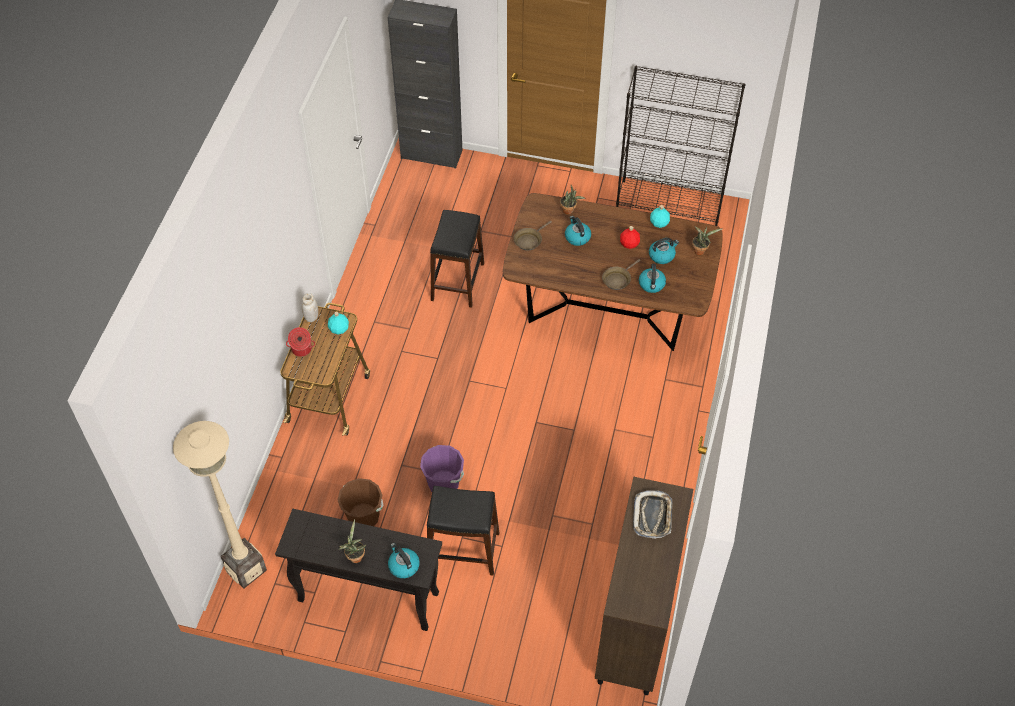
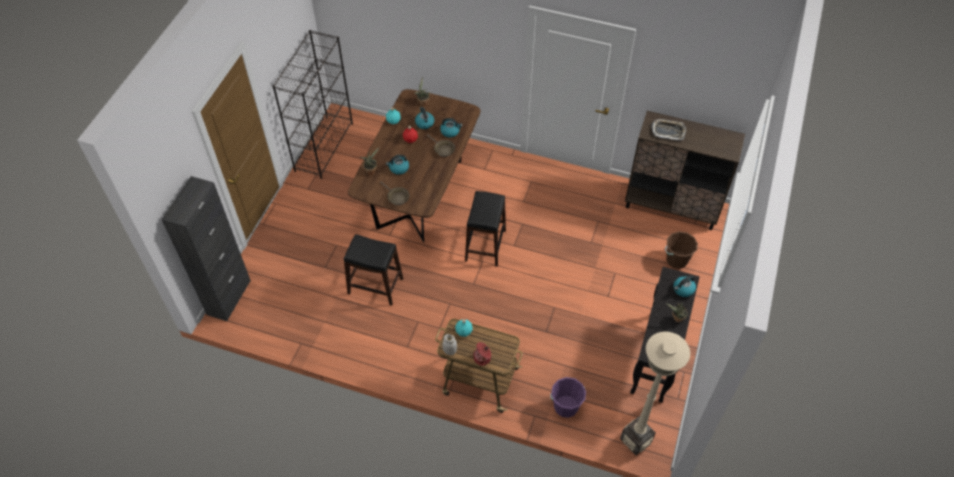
camera: 85 degrees left, 0 degrees up
brown bucket [338,478,383,526] -> brown bucket moved to [665,231,698,269]
purple bucket [420,445,464,492] -> purple bucket moved to [550,377,586,418]
black stool [427,486,499,576] -> black stool moved to [465,191,506,267]

